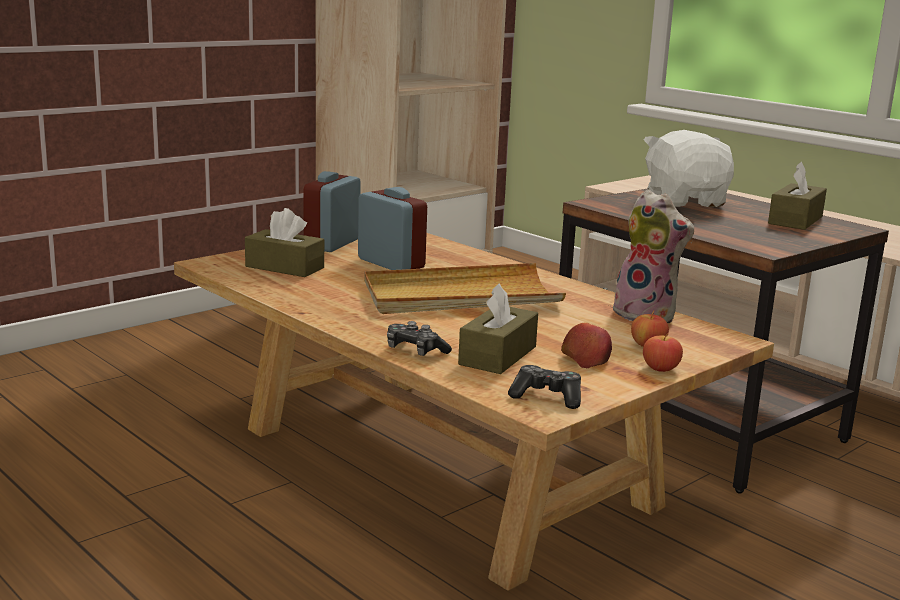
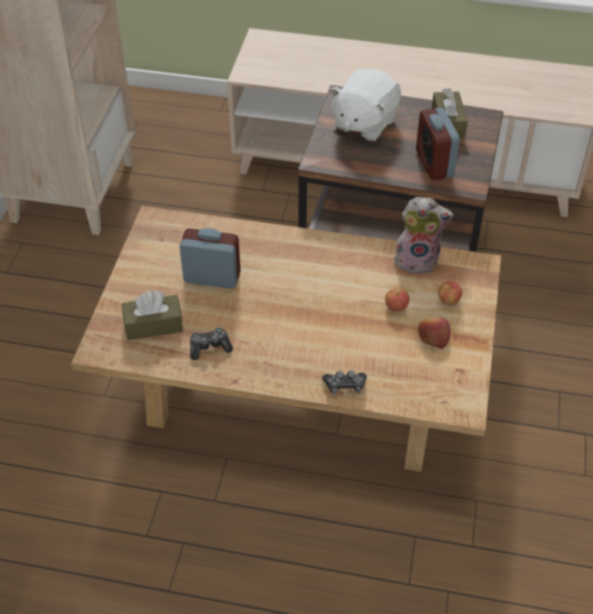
camera: 35 degrees left, 30 degrees up
alarm clock [303,171,361,252] -> alarm clock moved to [416,107,460,180]
beige tray [364,263,566,314] -> none
brown tissue box [458,283,538,374] -> none
game controller [508,365,581,409] -> game controller moved to [190,327,233,360]
apple [643,333,683,372] -> apple moved to [385,288,409,311]
white plush toy [644,130,734,207] -> white plush toy turned 105 degrees counterclockwise [330,69,401,141]

